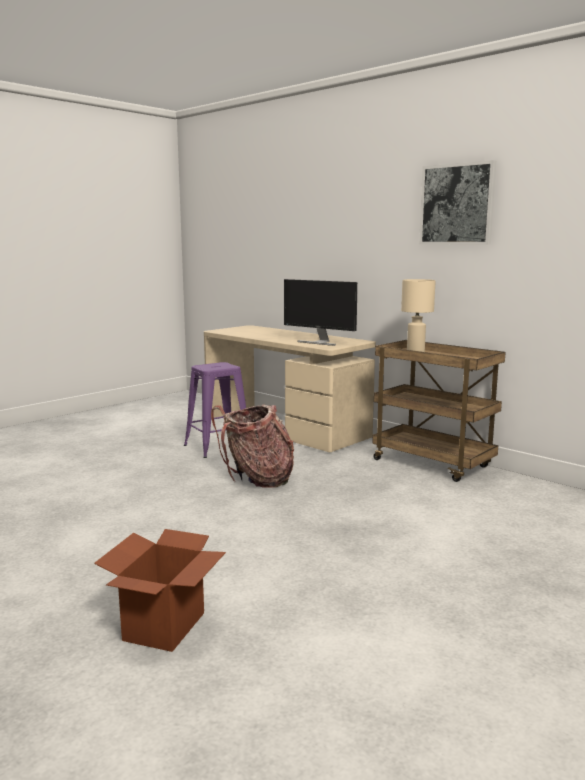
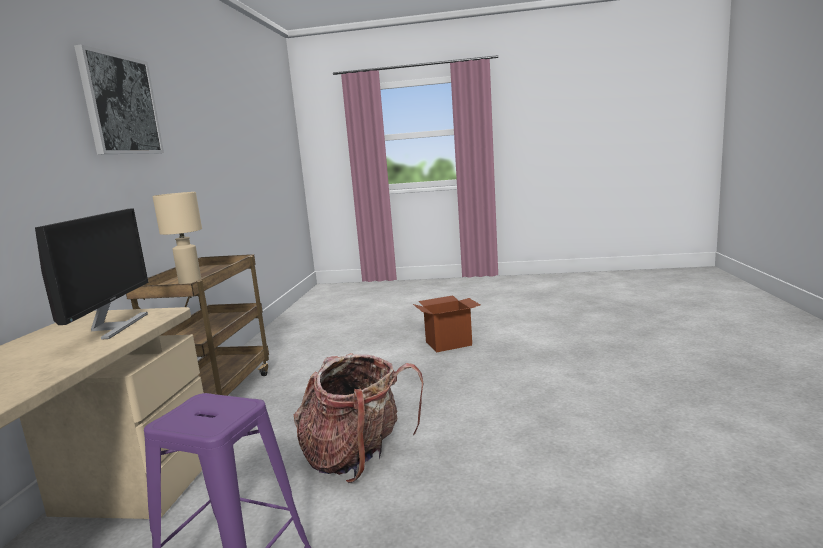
camera: 125 degrees left, 0 degrees up
cardboard box [94,529,226,652] -> cardboard box moved to [413,296,480,352]

